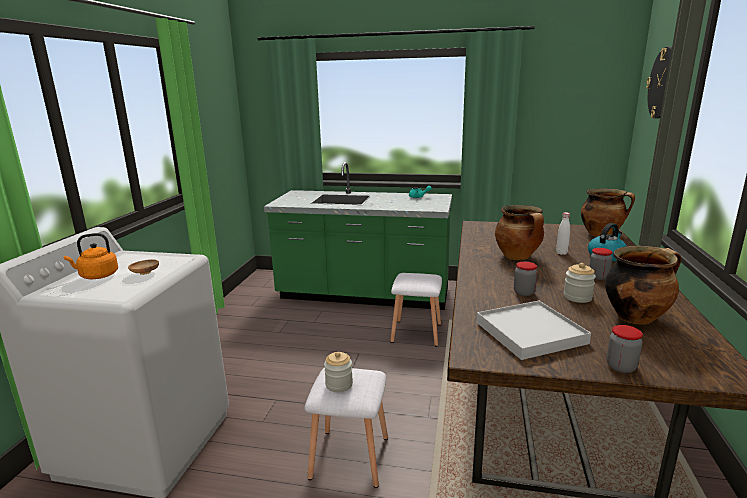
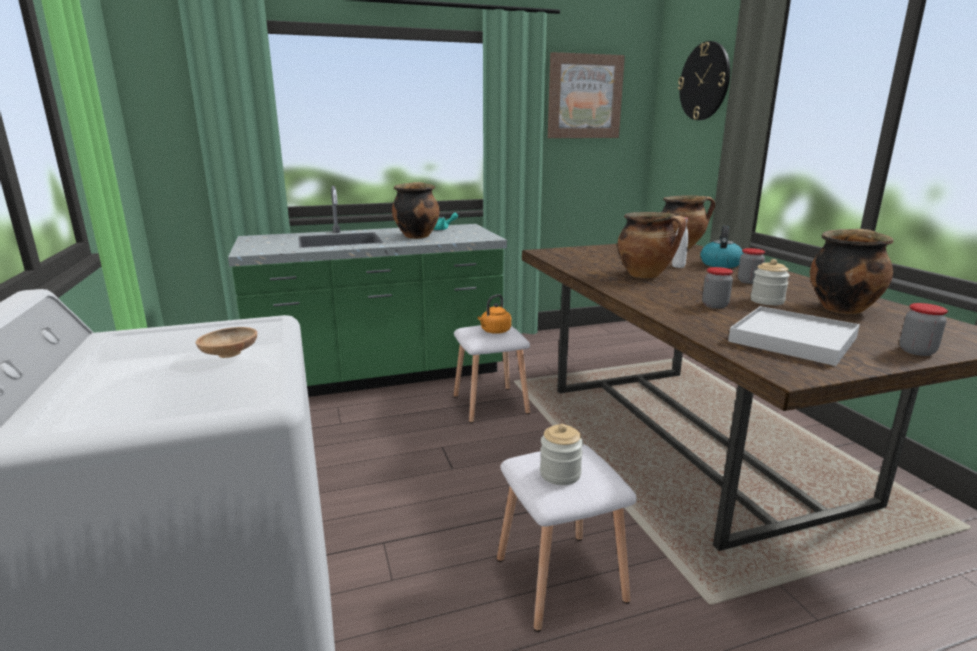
camera: 30 degrees left, 0 degrees up
orange kettle [64,233,118,279] -> orange kettle moved to [477,294,511,334]
none -> cooking pot [392,182,440,239]
none -> picture [548,52,625,138]

